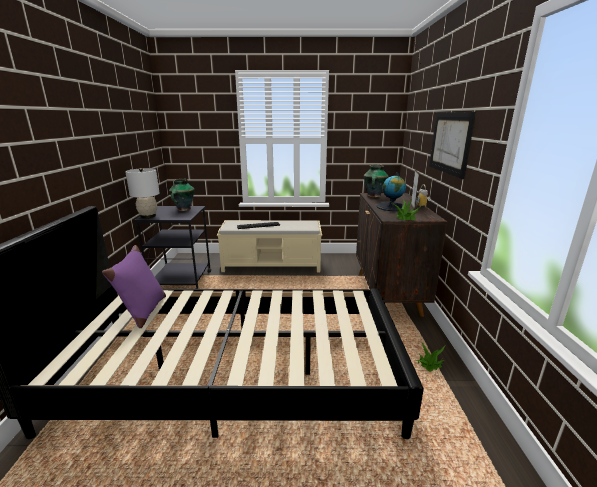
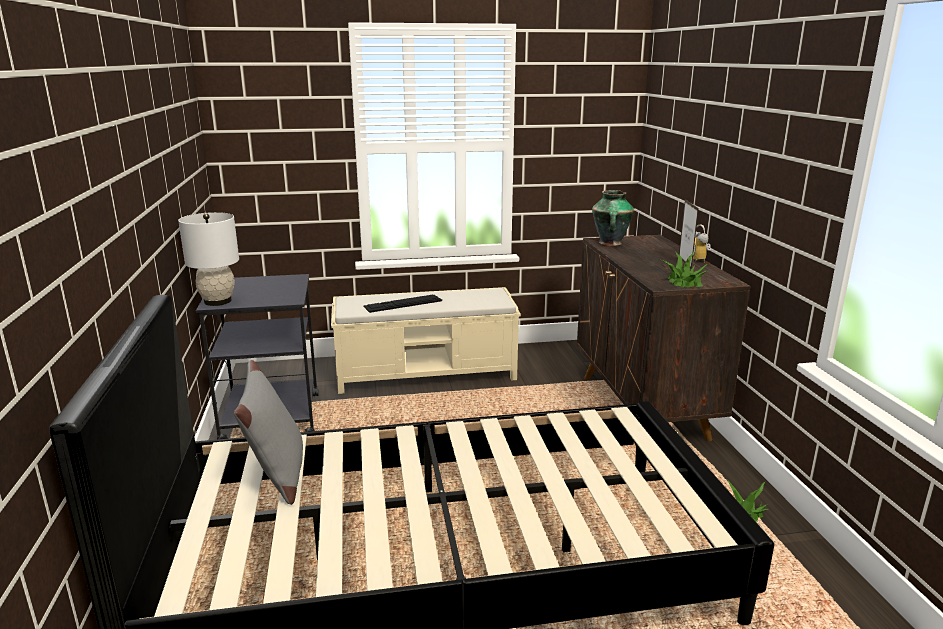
camera: 10 degrees left, 0 degrees up
purple pillow [102,245,166,328] -> grey pillow [234,360,303,505]
vase [169,179,194,211] -> none
globe [376,172,406,211] -> none
picture [429,112,476,179] -> none

